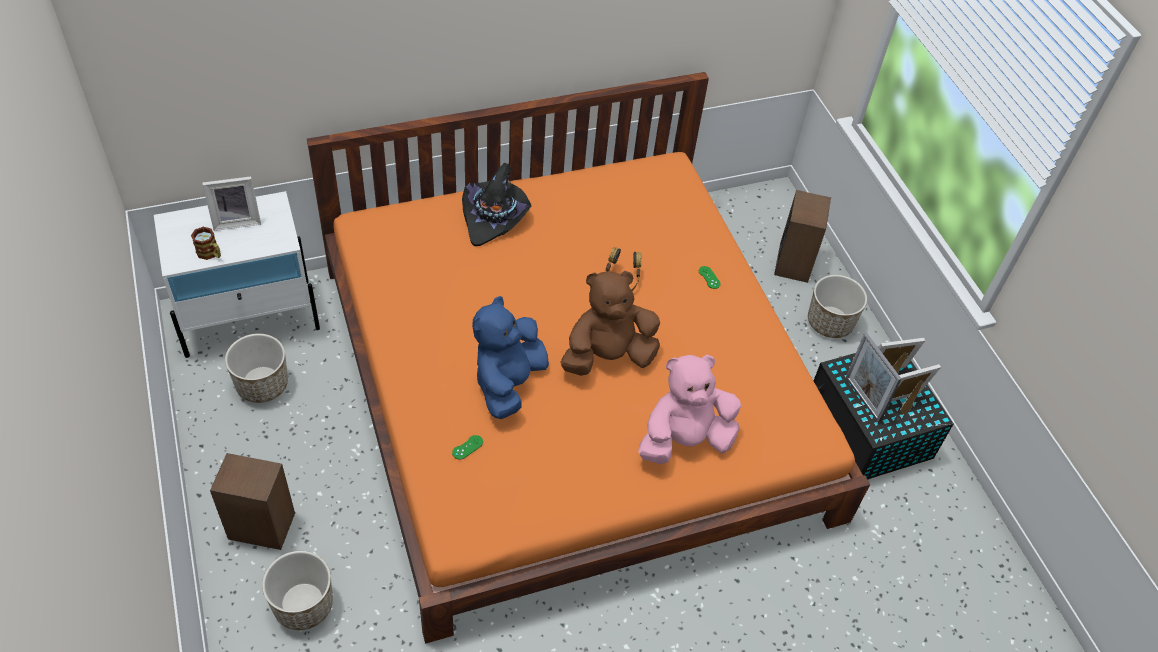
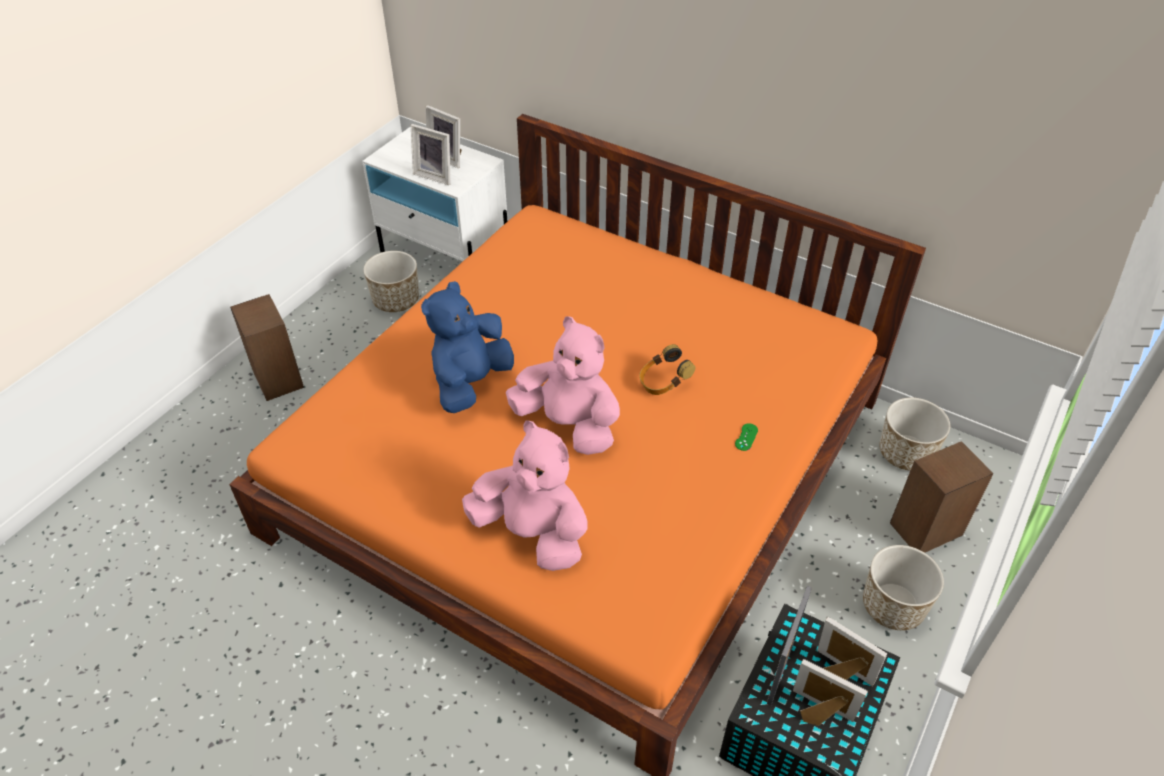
camera: 55 degrees right, 5 degrees down
mug [191,227,221,260] -> none
planter [262,551,333,630] -> planter moved to [879,397,950,471]
green game controller [452,435,483,460] -> none
black hat [462,163,531,246] -> none
blue plush toy [472,296,549,419] -> blue plush toy turned 45 degrees counterclockwise [421,281,514,413]
brown plush toy [560,271,660,376] -> pink plush toy [506,316,620,455]
none -> picture frame [411,124,450,185]

